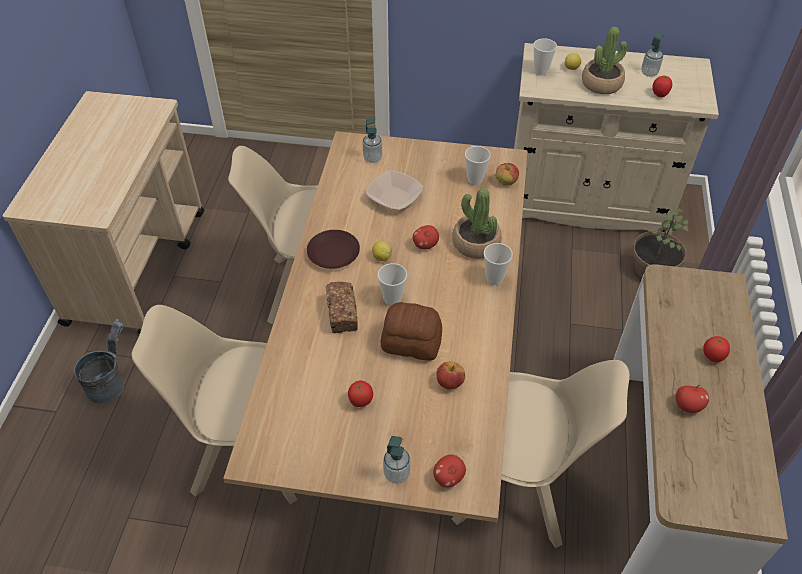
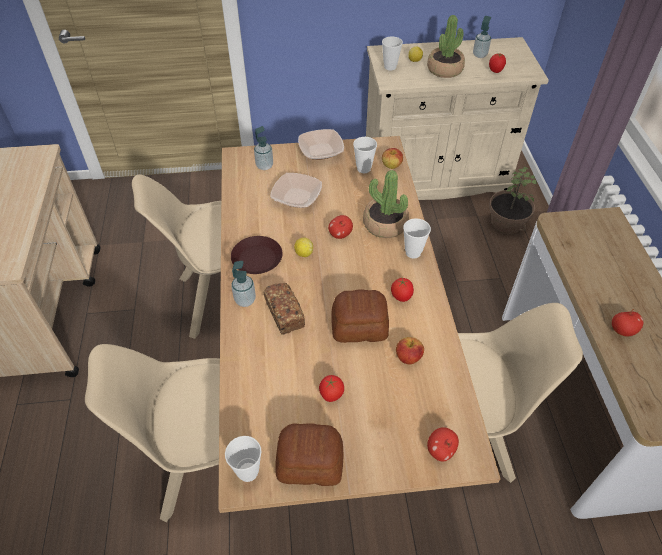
camera: 15 degrees left, 0 degrees up
grey bucket [74,319,124,404] -> none
cup [378,263,407,306] -> cup moved to [225,436,261,482]
soap dispenser [383,436,410,484] -> soap dispenser moved to [232,261,256,307]
tomato [703,336,730,362] -> tomato moved to [391,278,414,302]
none -> bread [275,423,343,486]
none -> bowl [298,129,344,160]

